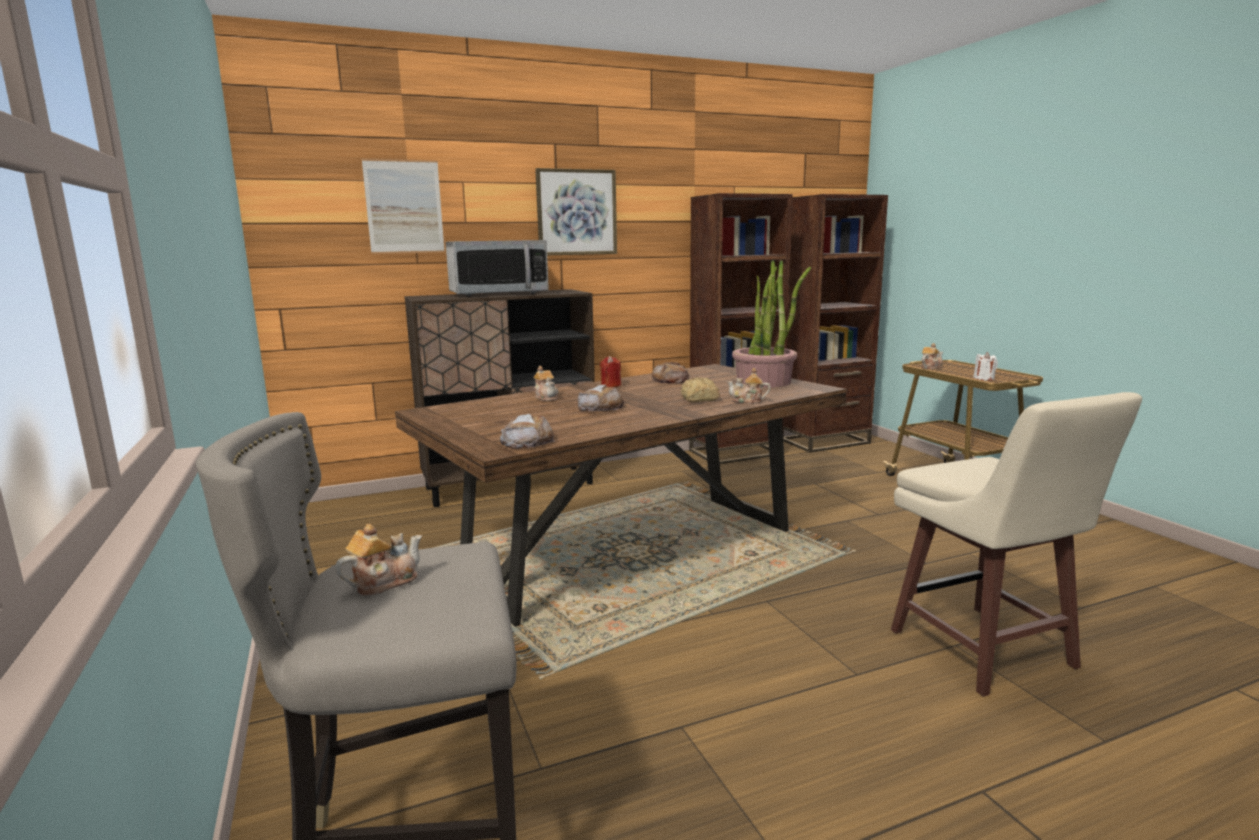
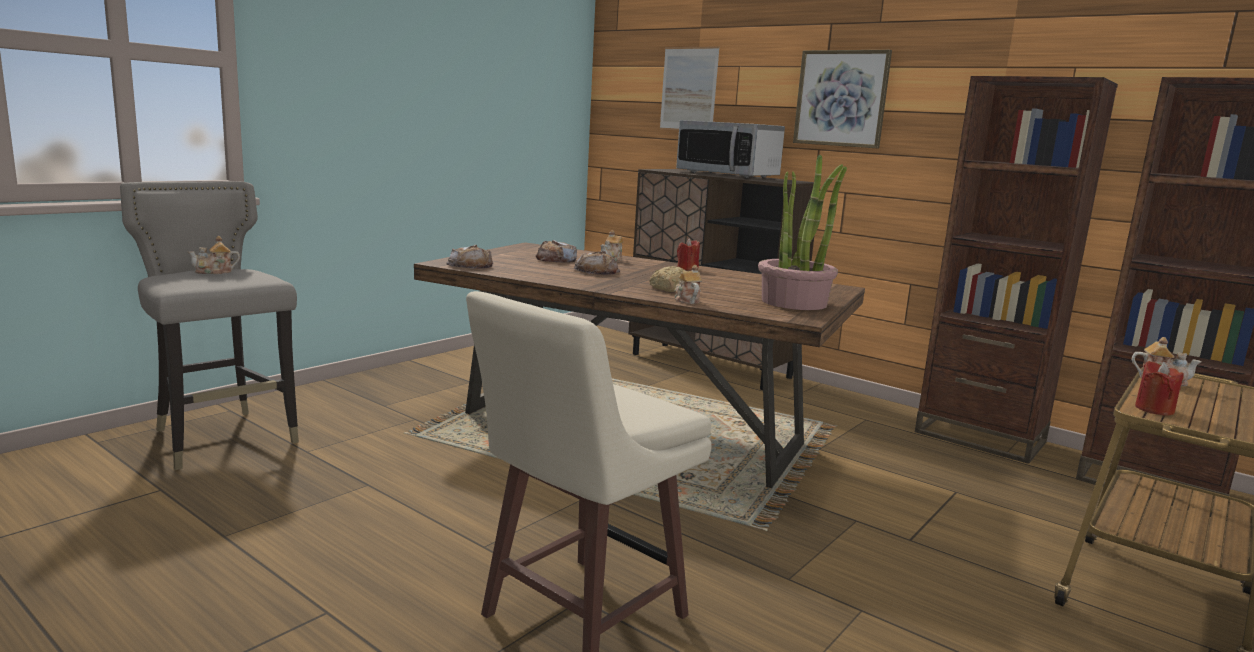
camera: 60 degrees right, 0 degrees up
teapot [335,524,422,596] -> teapot turned 135 degrees clockwise [188,236,240,274]
bread [652,362,689,383] -> bread moved to [536,240,577,263]
white candle [973,352,998,381] -> red candle [1135,361,1184,416]

